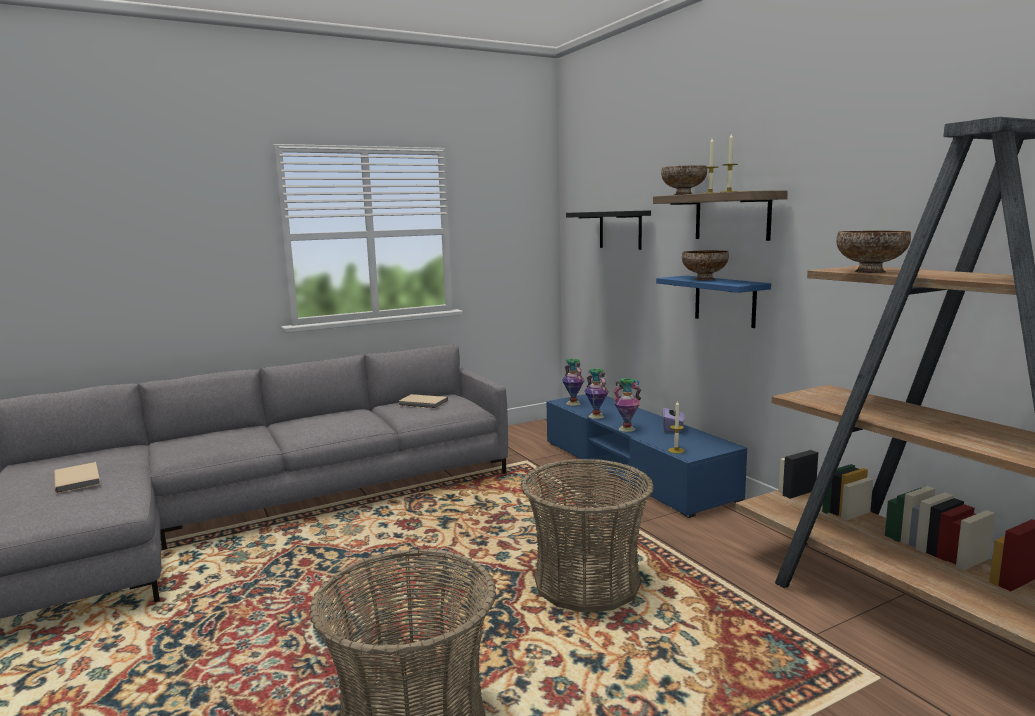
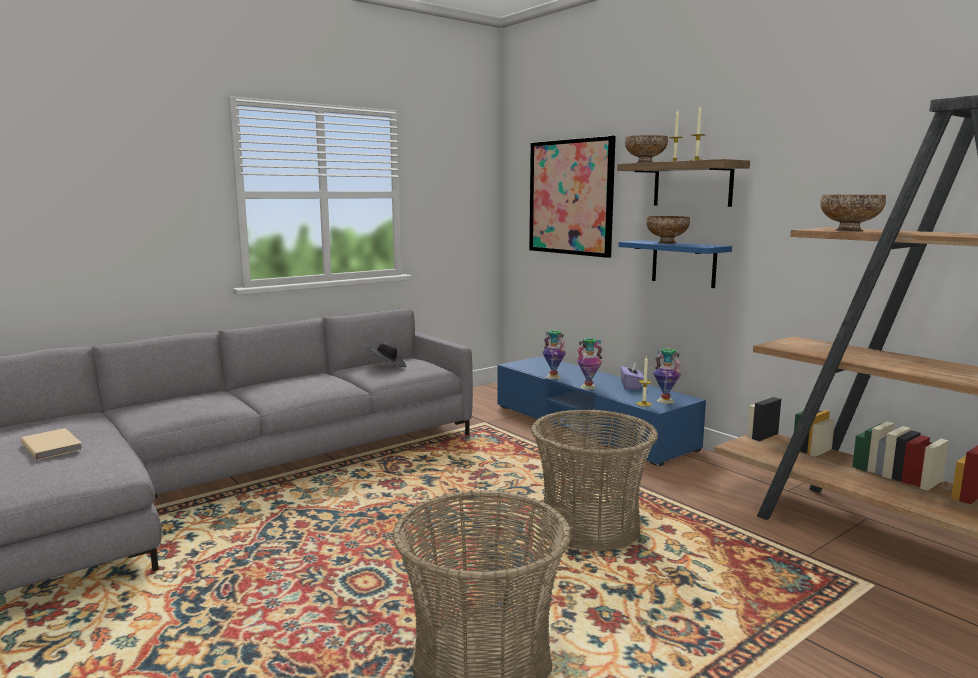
camera: 10 degrees left, 0 degrees up
beige book [398,394,448,409] -> black hat [366,342,406,367]
vase [562,359,585,406] -> vase moved to [653,348,681,404]
black shelf [566,210,651,250] -> picture [529,136,616,258]

